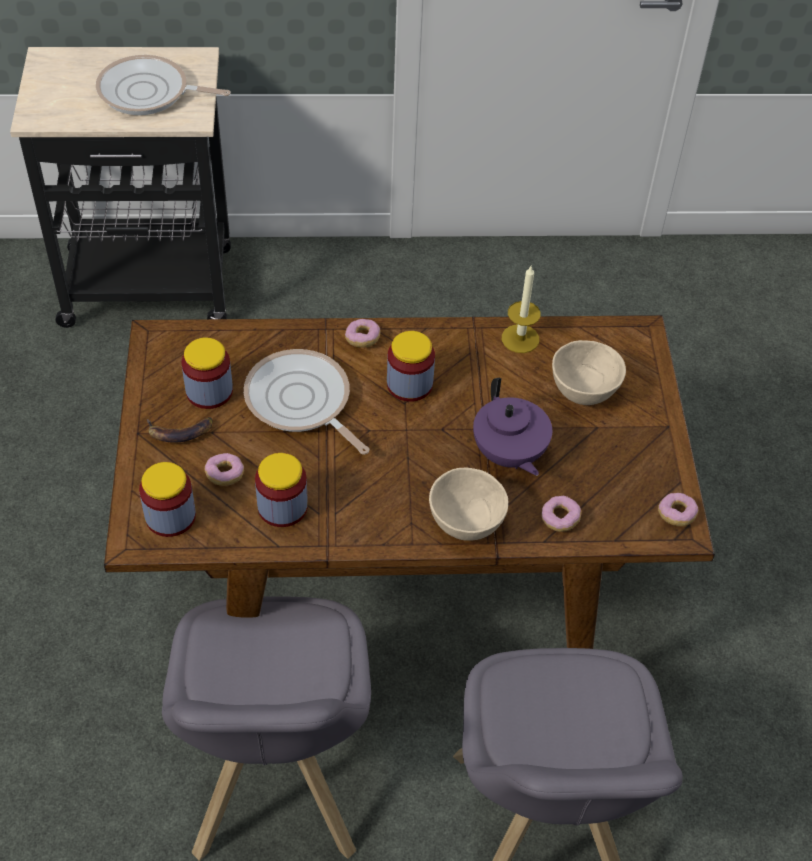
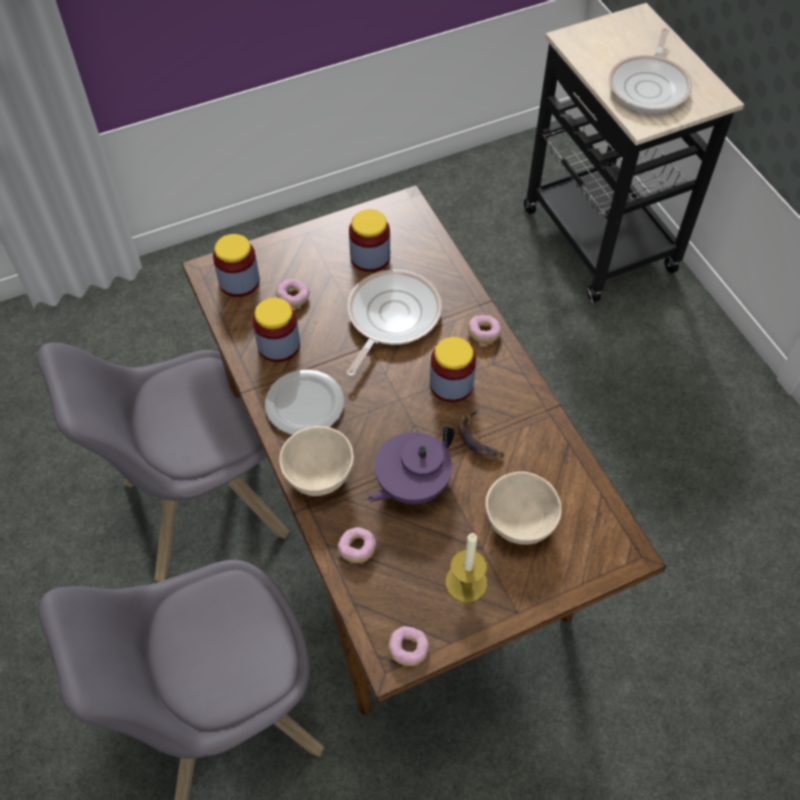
camera: 70 degrees right, 5 degrees up
frying pan [96,55,231,115] -> frying pan turned 150 degrees counterclockwise [609,28,692,113]
banana [147,417,213,443] -> banana moved to [458,409,504,460]
candle [502,266,541,353] -> candle moved to [445,533,487,603]
none -> plate [265,369,344,435]

